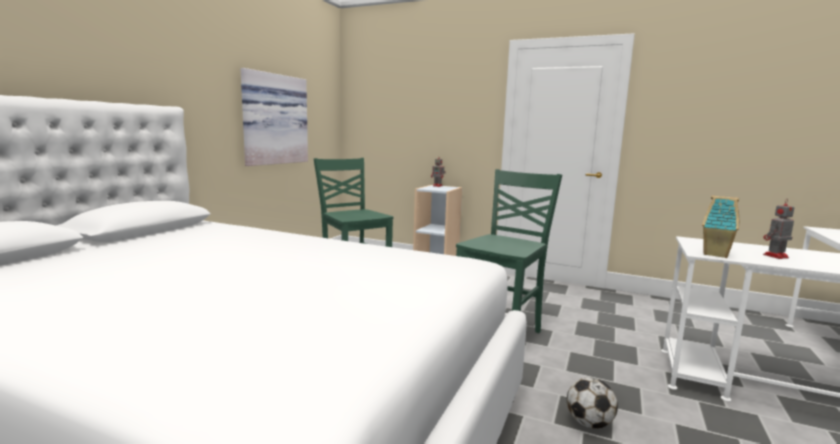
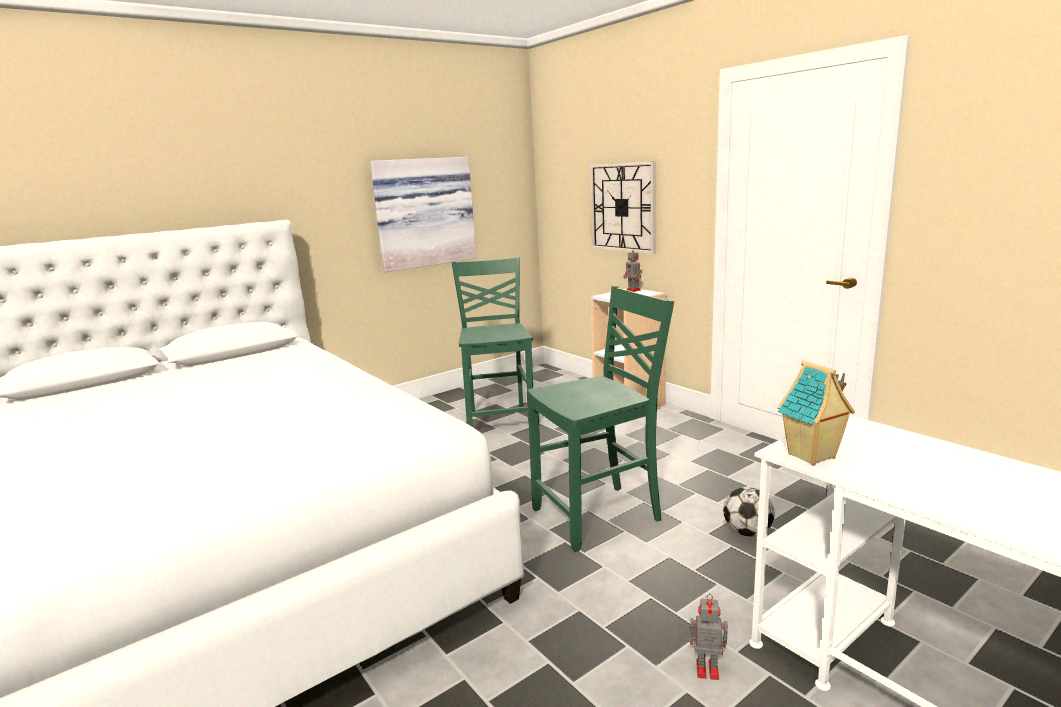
camera: 30 degrees right, 5 degrees up
football [567,377,618,429] -> football moved to [723,487,775,537]
toy robot [763,199,794,259] -> toy robot moved to [687,594,728,680]
none -> wall clock [590,161,656,254]

